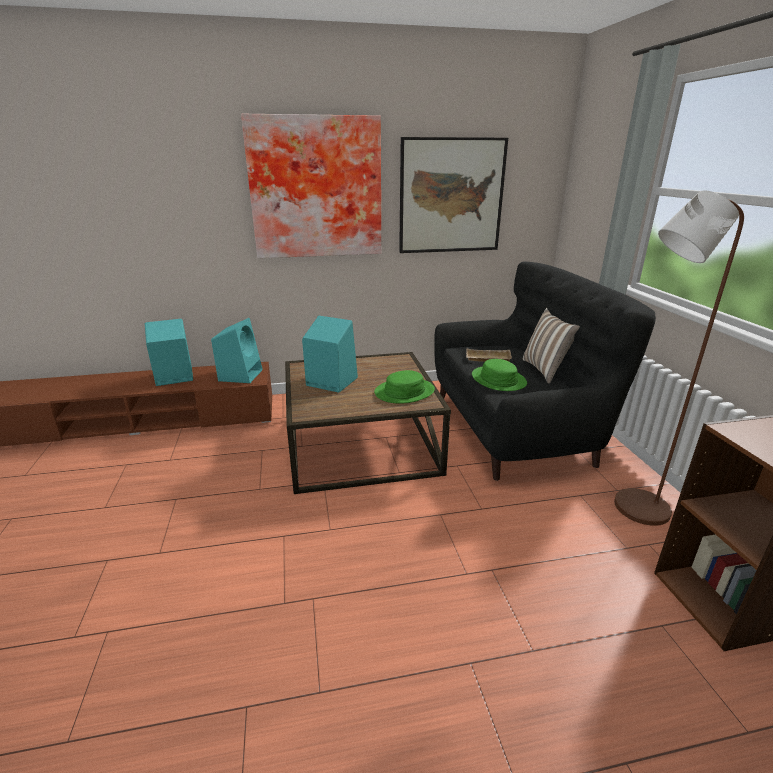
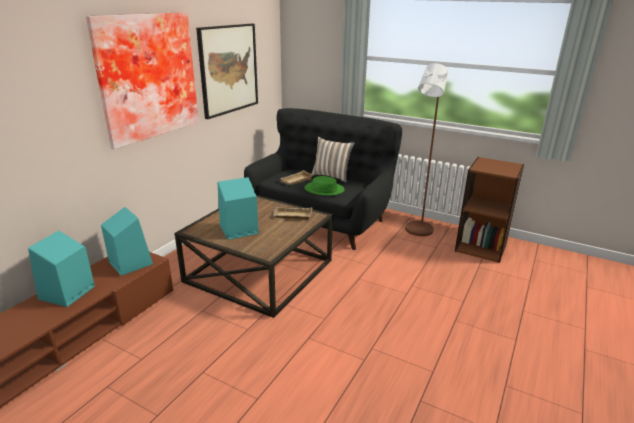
camera: 50 degrees left, 0 degrees up
green hat [374,370,435,404] -> beige tray [273,207,312,220]

